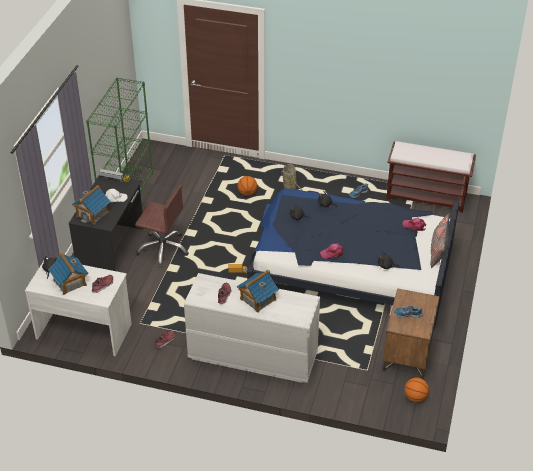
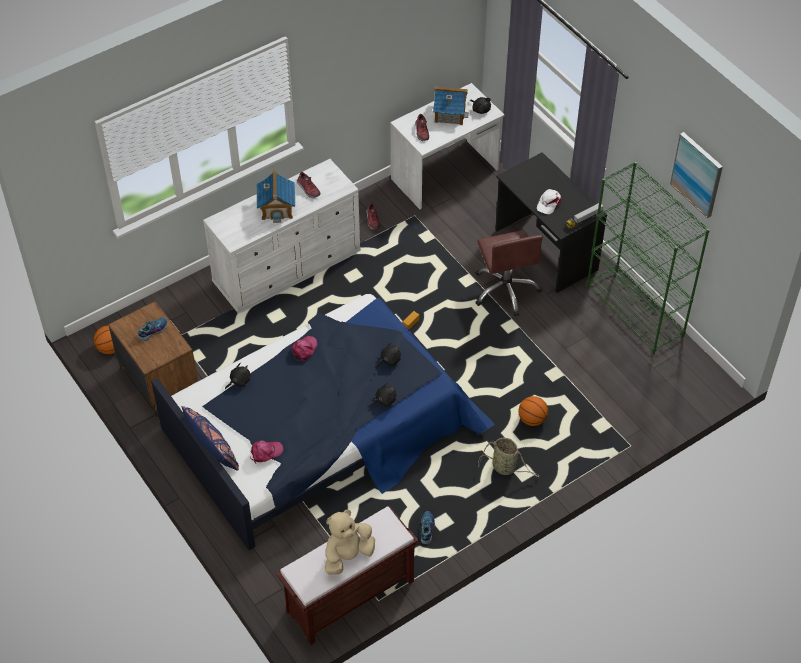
camera: 130 degrees right, 10 degrees up
toy house [72,185,111,225] -> none
brown office chair [135,185,189,267] -> brown office chair turned 75 degrees counterclockwise [475,230,543,316]
grey pillow [430,214,449,268] -> blue pillow [181,406,239,471]
none -> beige plush toy [325,510,375,575]
none -> picture [670,132,723,218]

